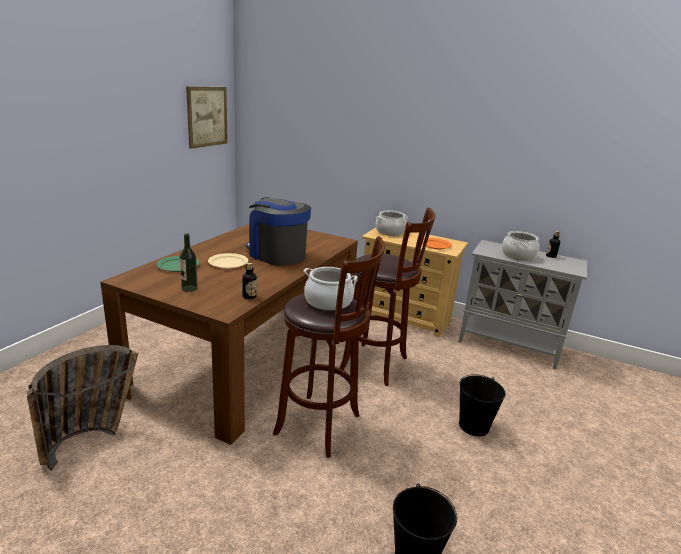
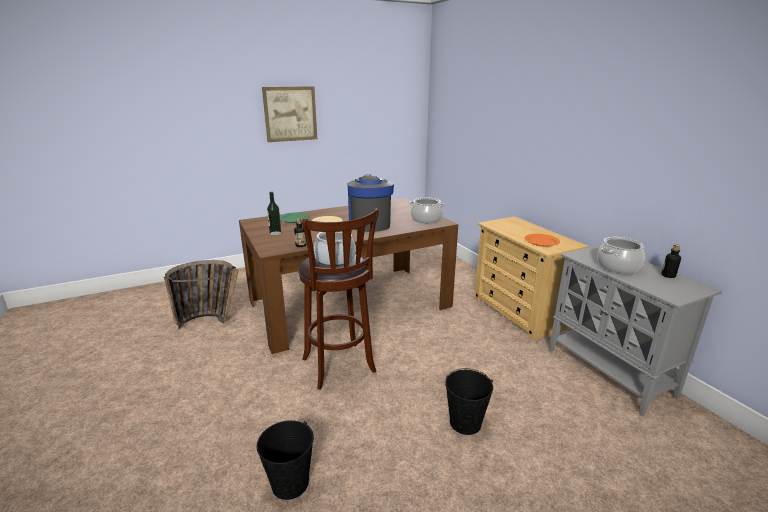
camera: 40 degrees right, 0 degrees up
picture [186,86,228,149] -> picture moved to [262,86,317,142]
brown stool [340,207,435,386] -> none
cooking pot [376,210,407,236] -> cooking pot moved to [409,198,445,223]

